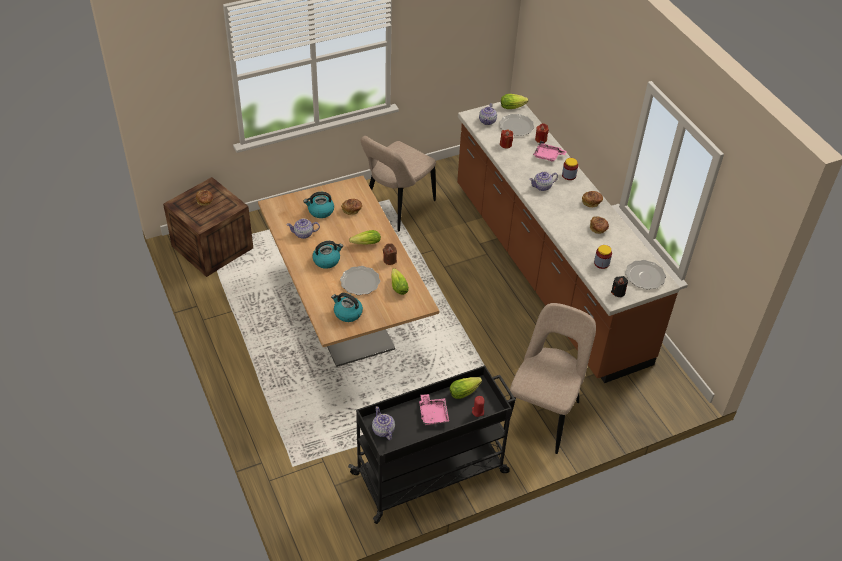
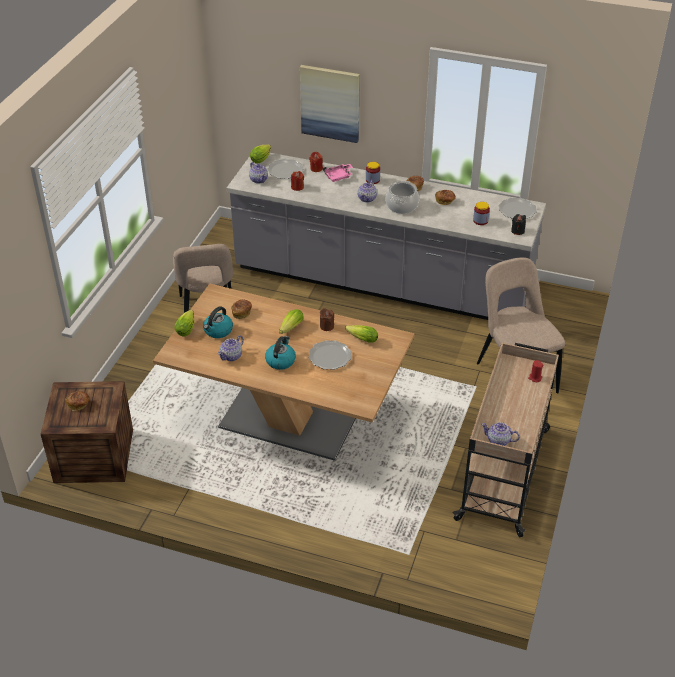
camera: 45 degrees left, 5 degrees down
kettle [331,293,363,322] -> none
black cart [348,365,516,524] -> beige cart [452,343,559,537]
pink tray [419,394,449,425] -> none
lettuce [450,377,482,399] -> lettuce moved to [175,310,194,337]
brown counter [457,102,680,383] -> grey counter [227,153,546,320]
none -> picture [300,65,360,143]
none -> cooking pot [386,181,419,214]

